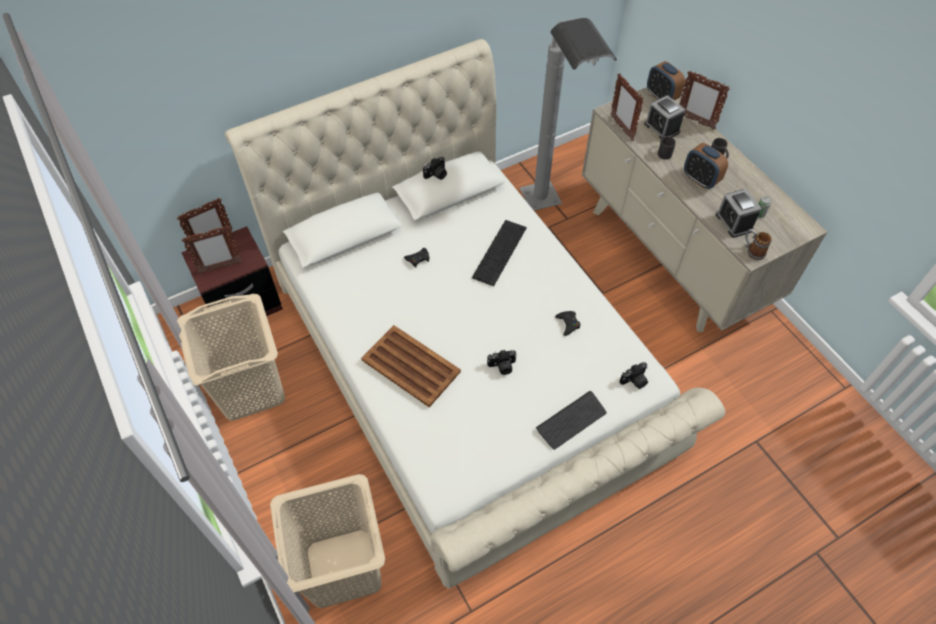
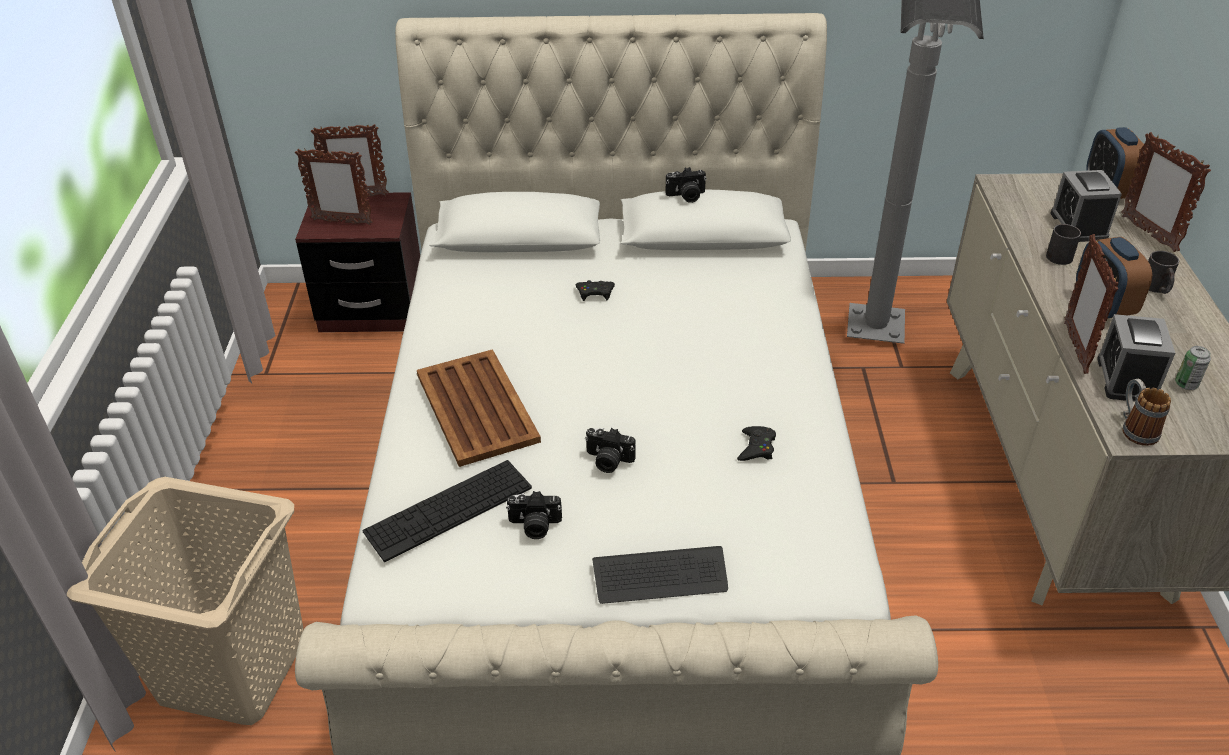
camera: 30 degrees right, 15 degrees down
beige laundry basket [177,294,285,421] -> none
keyboard [472,220,527,286] -> keyboard moved to [362,460,532,562]
picture frame [611,74,643,141] -> picture frame moved to [1064,234,1118,374]
camera [619,362,648,389] -> camera moved to [506,491,562,539]

